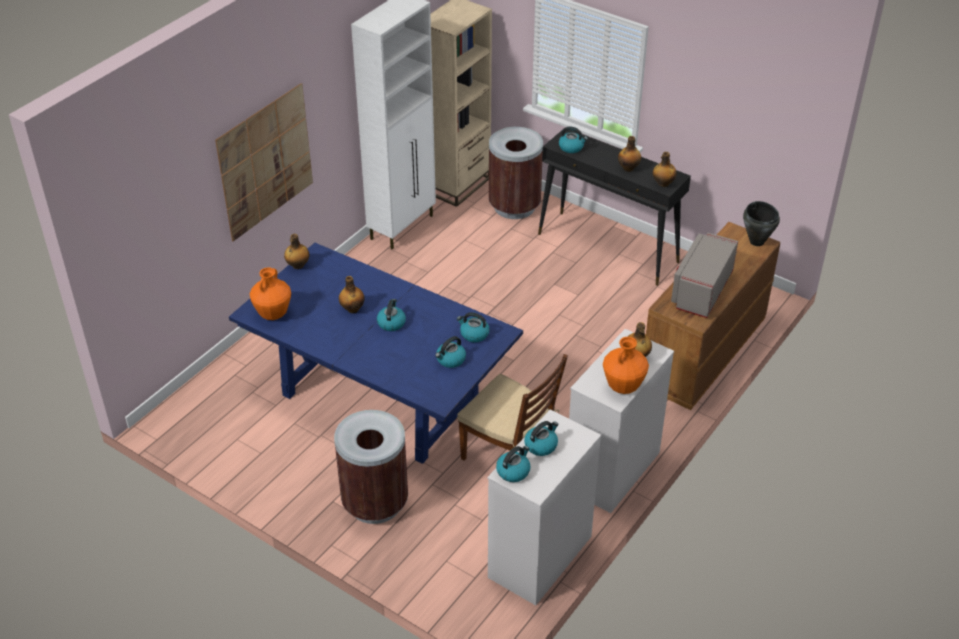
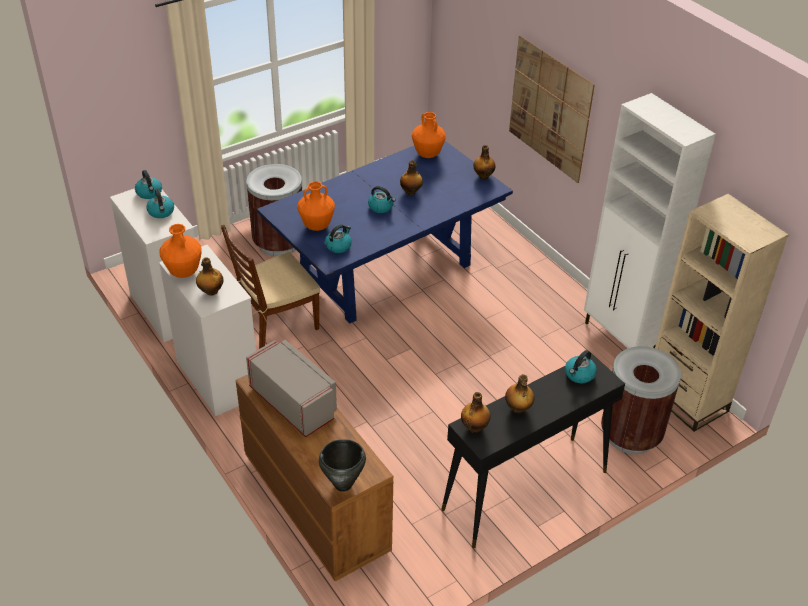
camera: 110 degrees right, 0 degrees up
kettle [435,336,466,368] -> orange vase [297,181,335,231]

